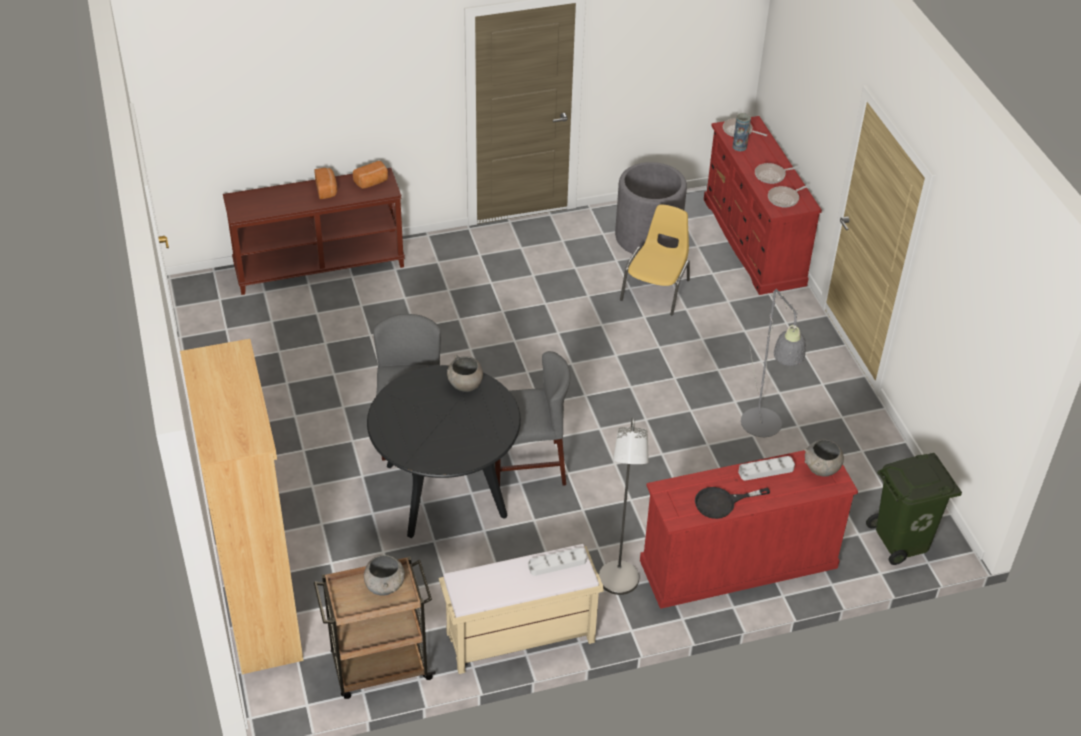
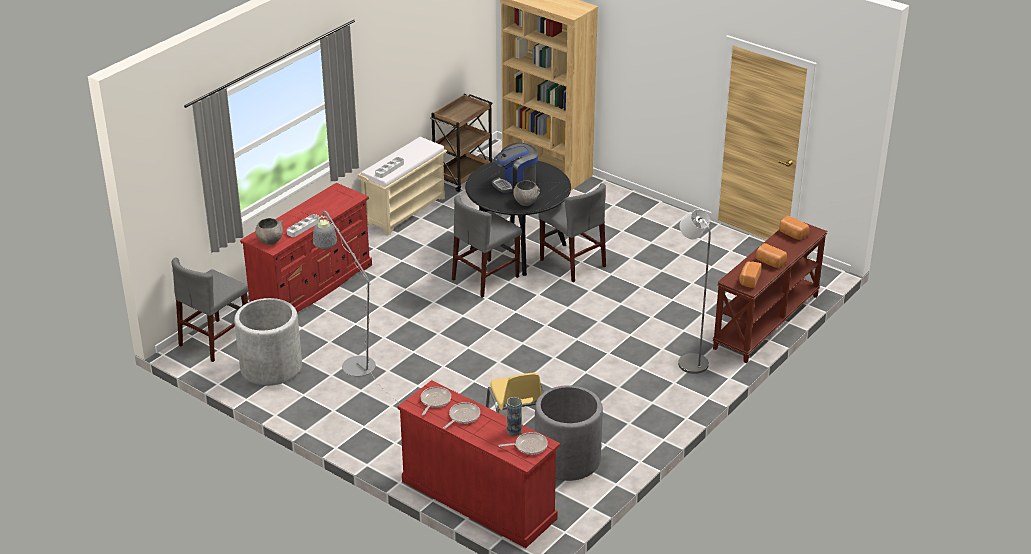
camera: 145 degrees right, 10 degrees down
grey bowl [364,555,405,596] -> none
grey floor lamp [599,417,649,595] -> grey floor lamp moved to [678,209,711,374]
black frying pan [695,487,770,519] -> none
green trash can [866,453,962,565] -> grey chair [172,258,248,362]
none -> grey planter [234,298,302,386]
none -> coffee machine [492,143,538,193]
none -> bread [779,216,809,240]

